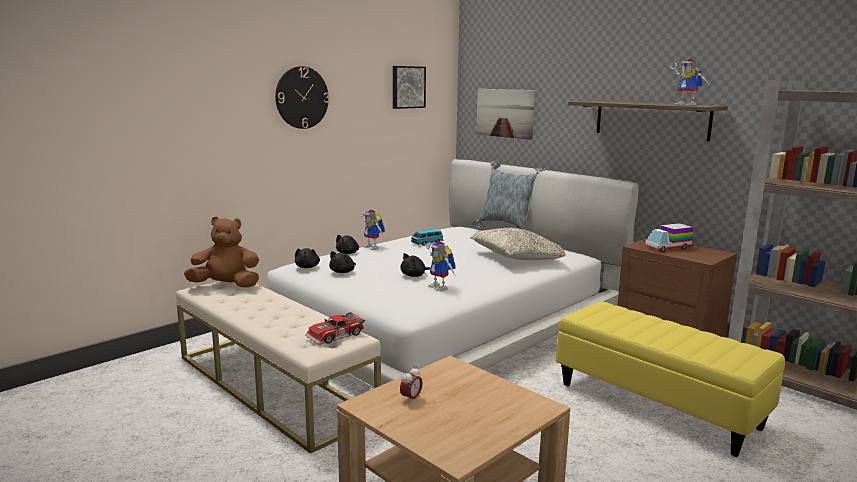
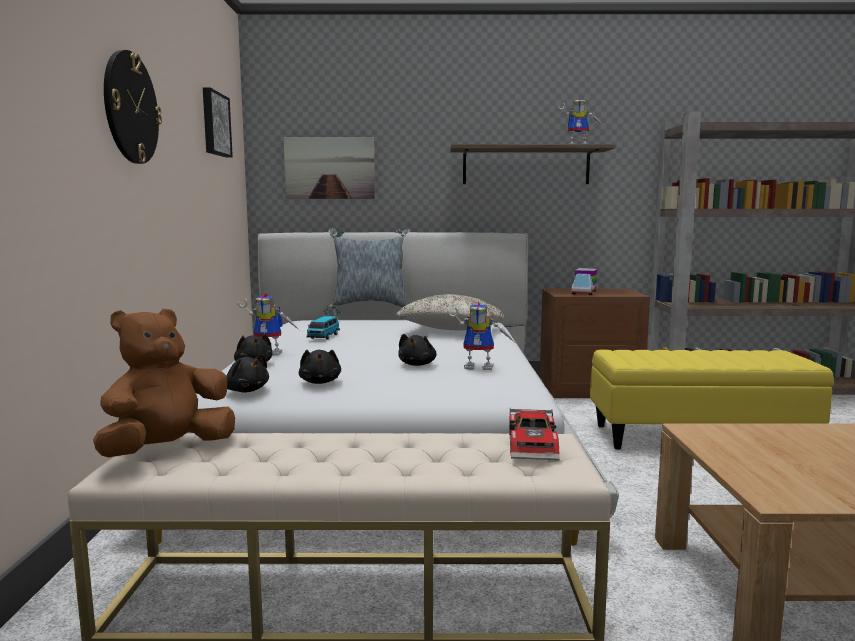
camera: 45 degrees left, 5 degrees down
alarm clock [400,366,423,404] -> none

